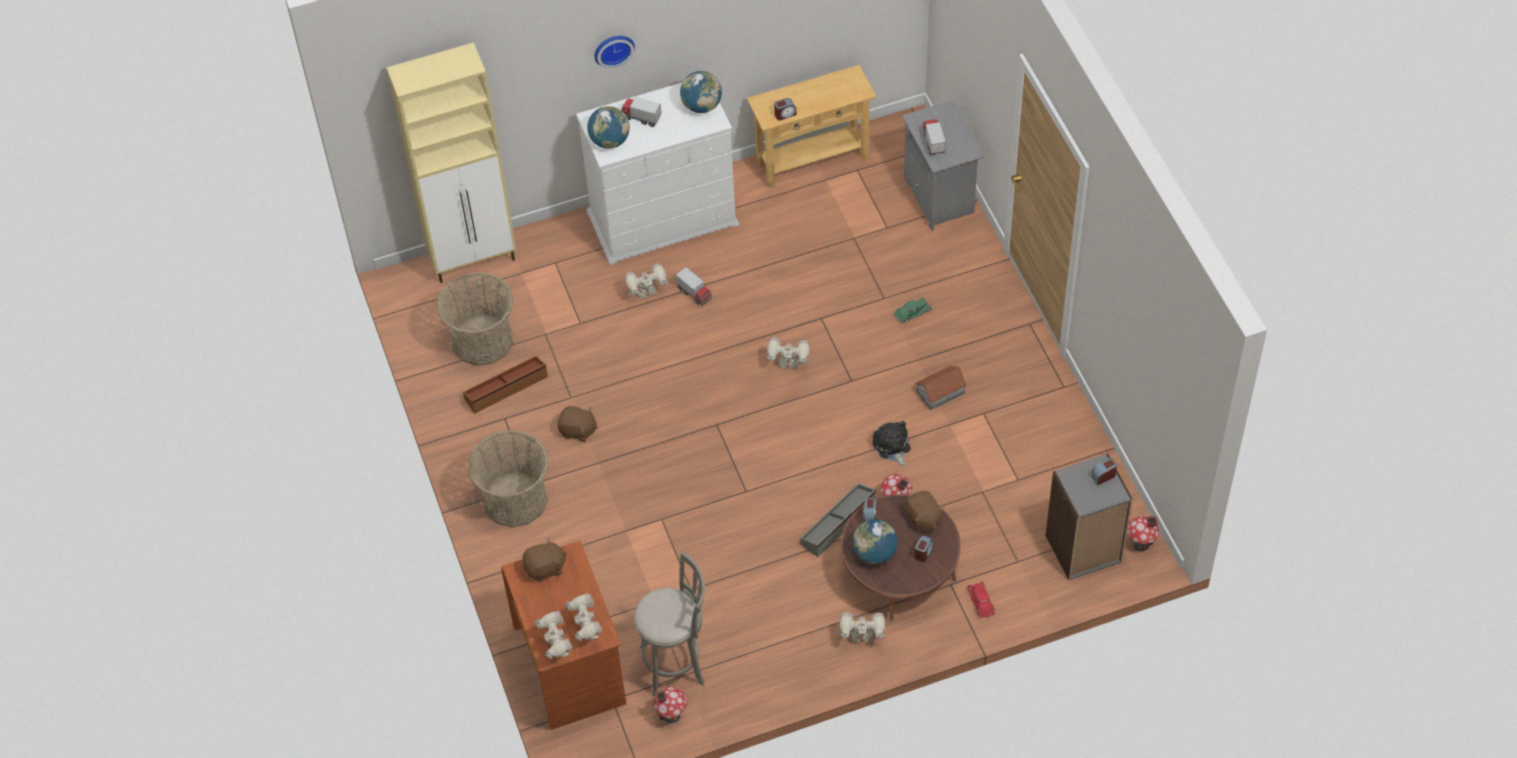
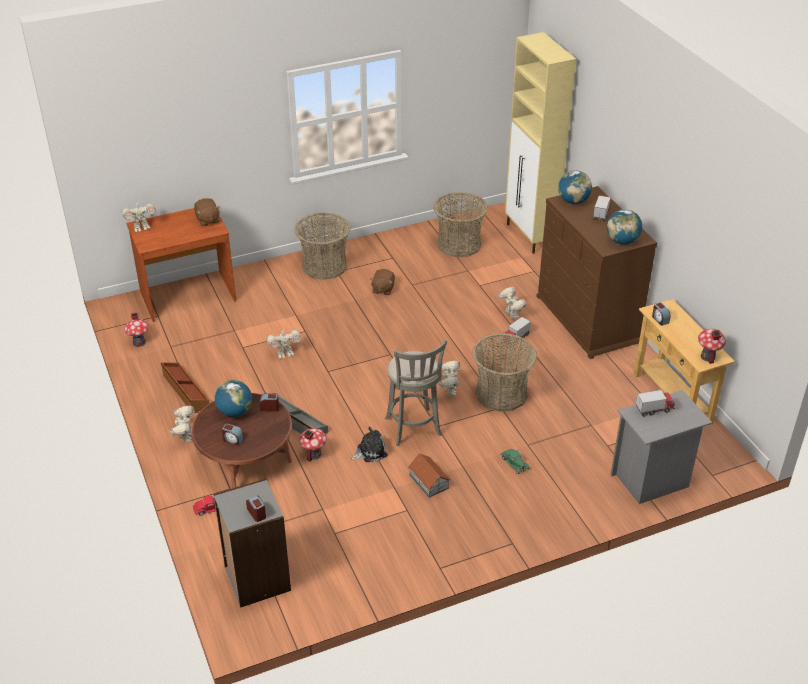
camera: 85 degrees right, 15 degrees down
brown storage box [463,356,548,414] -> brown storage box moved to [161,362,209,413]
toy robot [566,594,602,641] -> toy robot moved to [266,329,301,359]
white dresser [576,83,739,265] -> brown dresser [536,186,657,359]
wall clock [595,36,635,68] -> none
grey stool [634,552,705,697] -> grey stool moved to [385,340,447,445]
brown plush toy [905,491,945,531] -> none
toy house [1127,516,1159,551] -> toy house moved to [698,329,726,364]
none -> basket [472,333,537,411]

